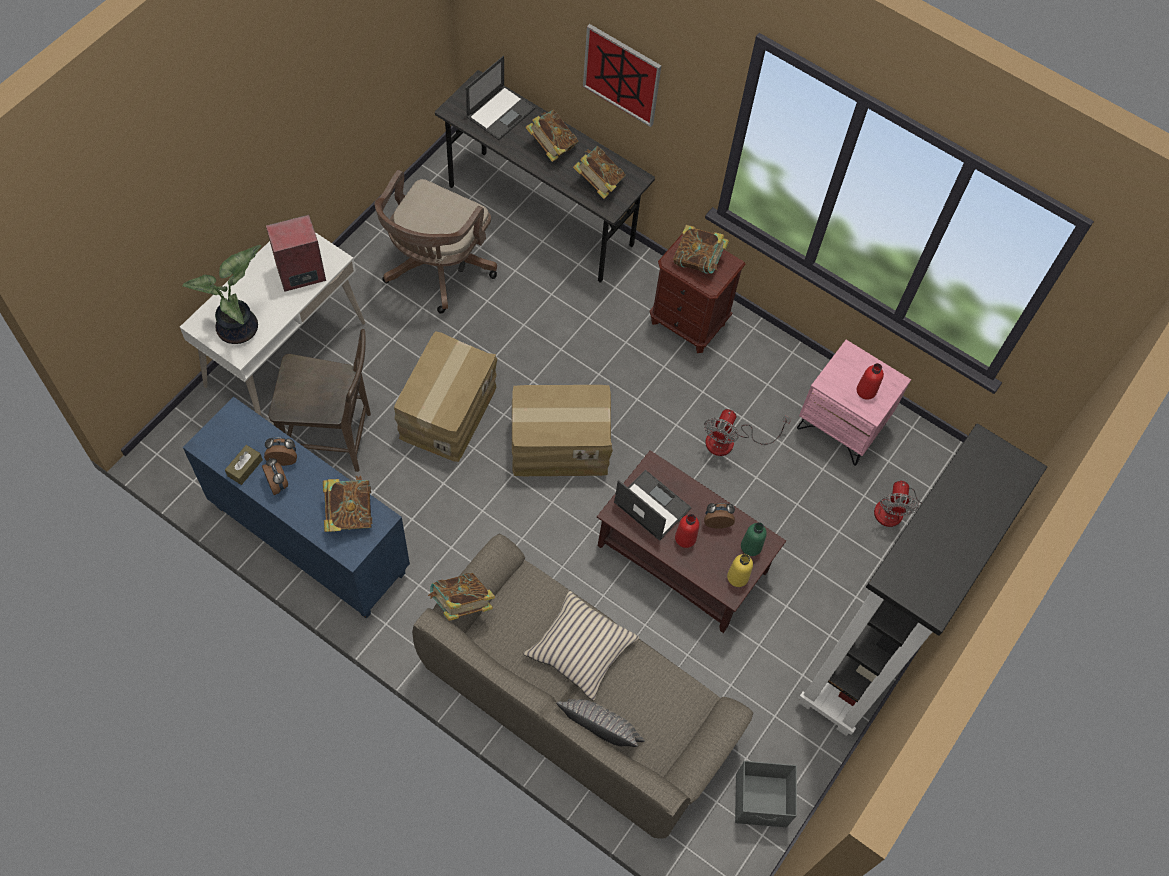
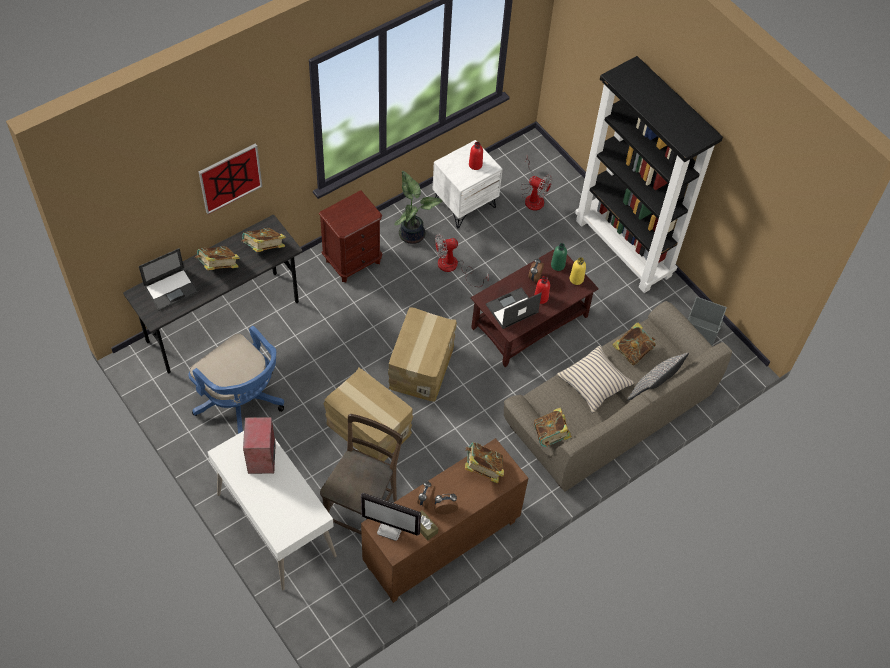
camera: 70 degrees left, 5 degrees down
potted plant [182,245,261,344] -> potted plant moved to [395,171,443,244]
blue cabinet [183,396,410,619] -> brown cabinet [361,438,528,603]
brown office chair [374,170,497,314] -> blue office chair [188,326,284,434]
laptop [466,56,535,140] -> laptop turned 90 degrees clockwise [139,248,199,311]
book [673,225,729,274] -> book moved to [612,323,656,366]
fan [704,409,791,456] -> fan turned 120 degrees clockwise [435,234,489,287]
pink nightstand [797,340,911,466] -> white nightstand [433,140,503,228]
none -> monitor [361,493,421,541]

